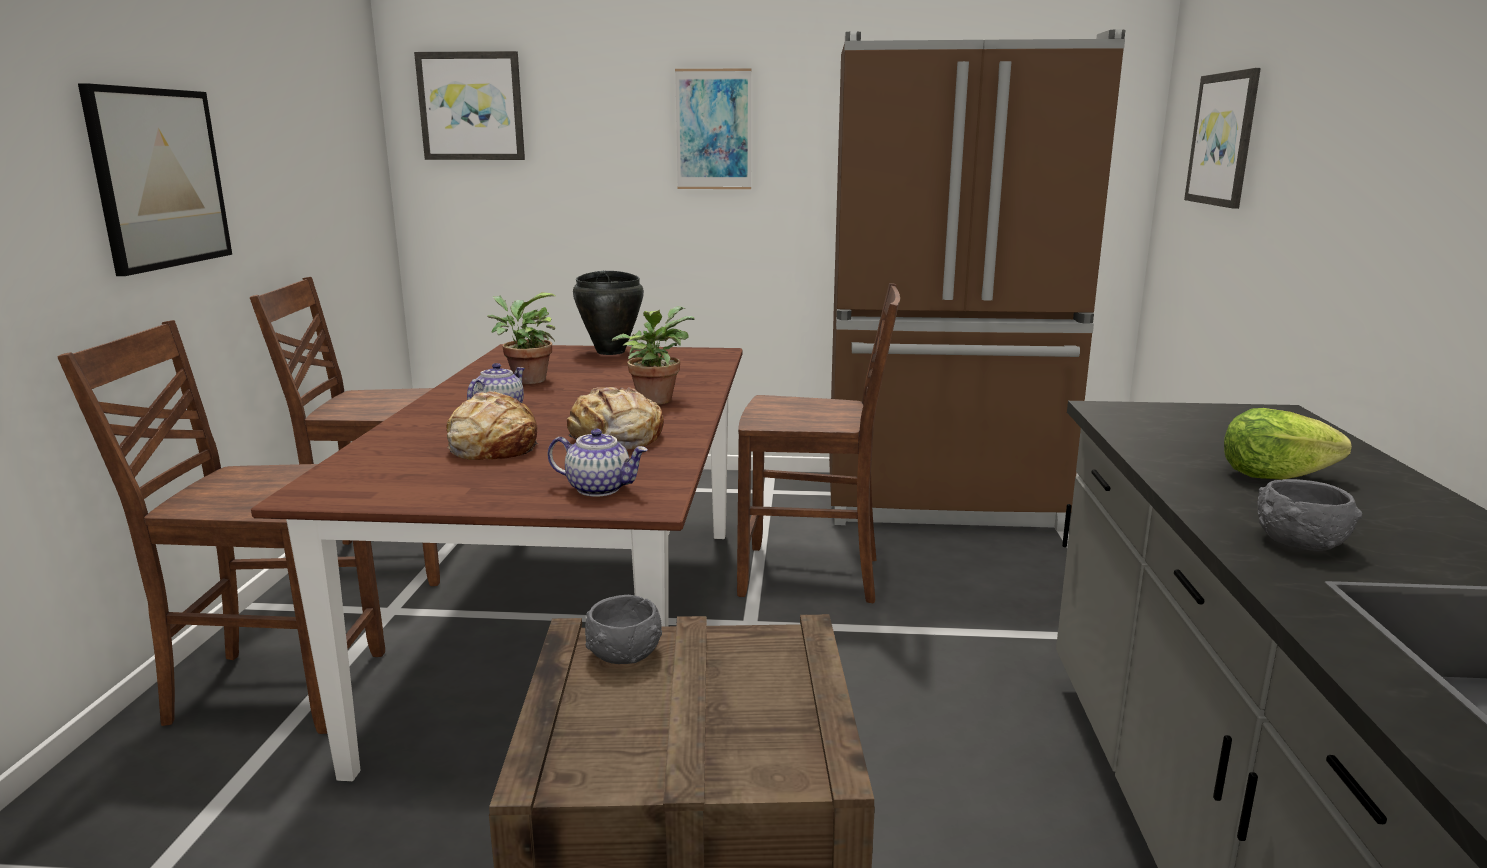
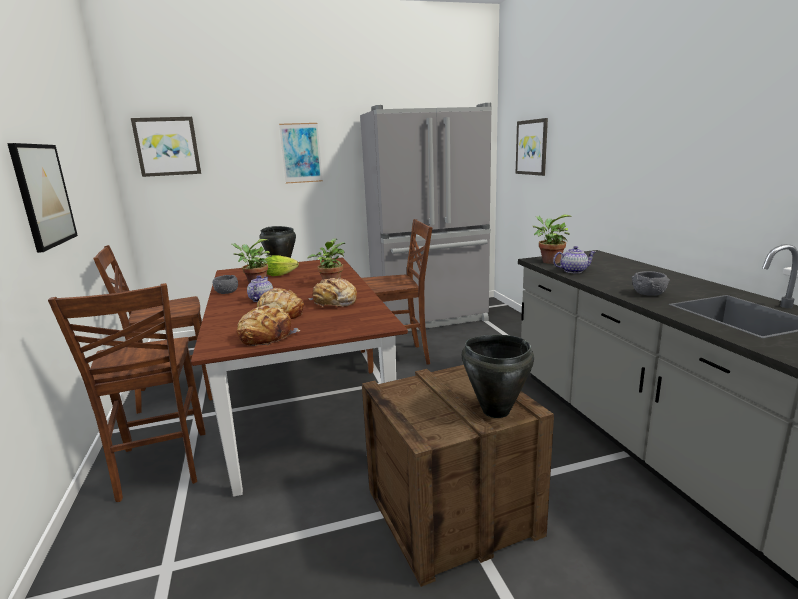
camera: 20 degrees left, 0 degrees up
brown chair [57,320,385,734] -> brown chair turned 90 degrees counterclockwise [48,283,205,502]
teapot [548,429,648,497] -> teapot moved to [553,246,596,273]
grey bowl [585,595,662,664] -> grey bowl moved to [212,275,238,294]
brown fridge [829,29,1125,532] -> grey fridge [360,103,492,331]
lettuce [1224,408,1352,480] -> lettuce moved to [264,255,299,276]
none -> bread [237,305,300,346]
none -> black cooking pot [462,335,534,418]
none -> potted plant [532,215,572,264]

